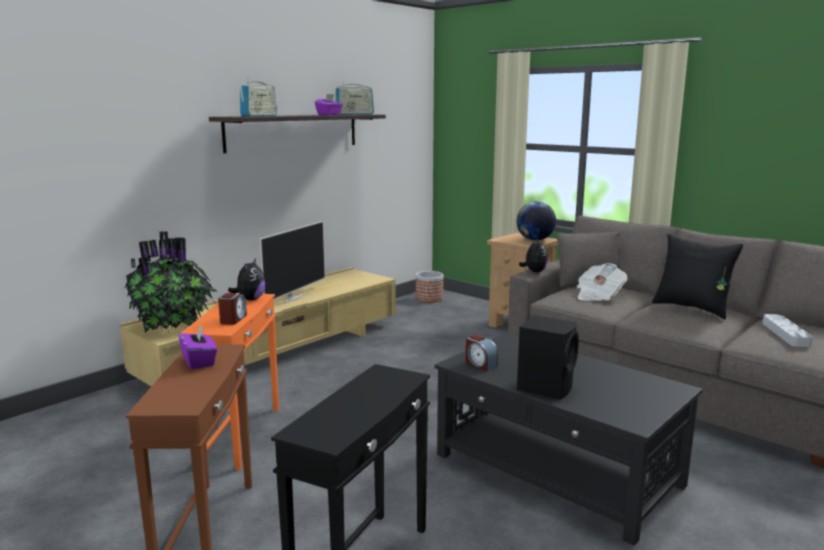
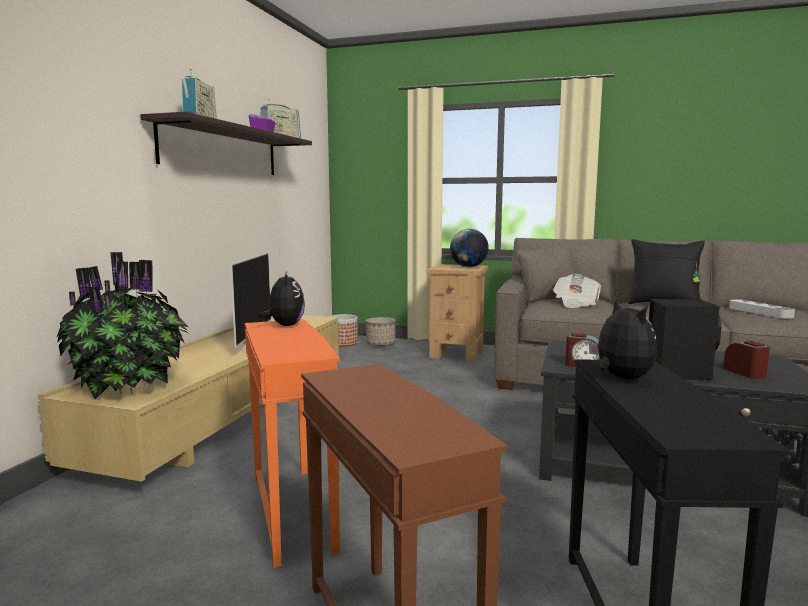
camera: 25 degrees left, 5 degrees down
purple tissue box [179,326,217,369] -> none
alarm clock [218,293,247,325] -> alarm clock moved to [723,341,770,379]
plush toy [519,238,548,272] -> plush toy moved to [589,299,657,380]
none -> planter [366,317,395,346]

